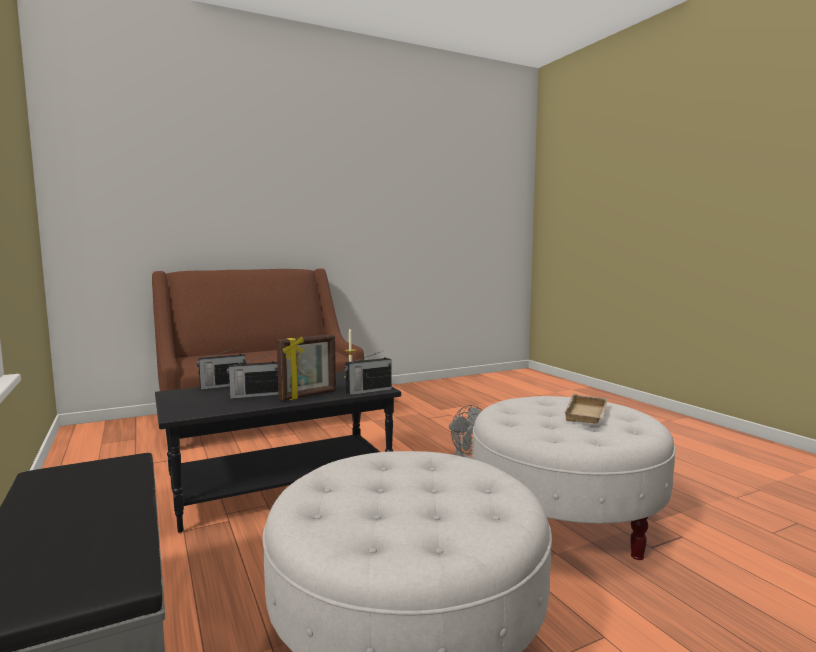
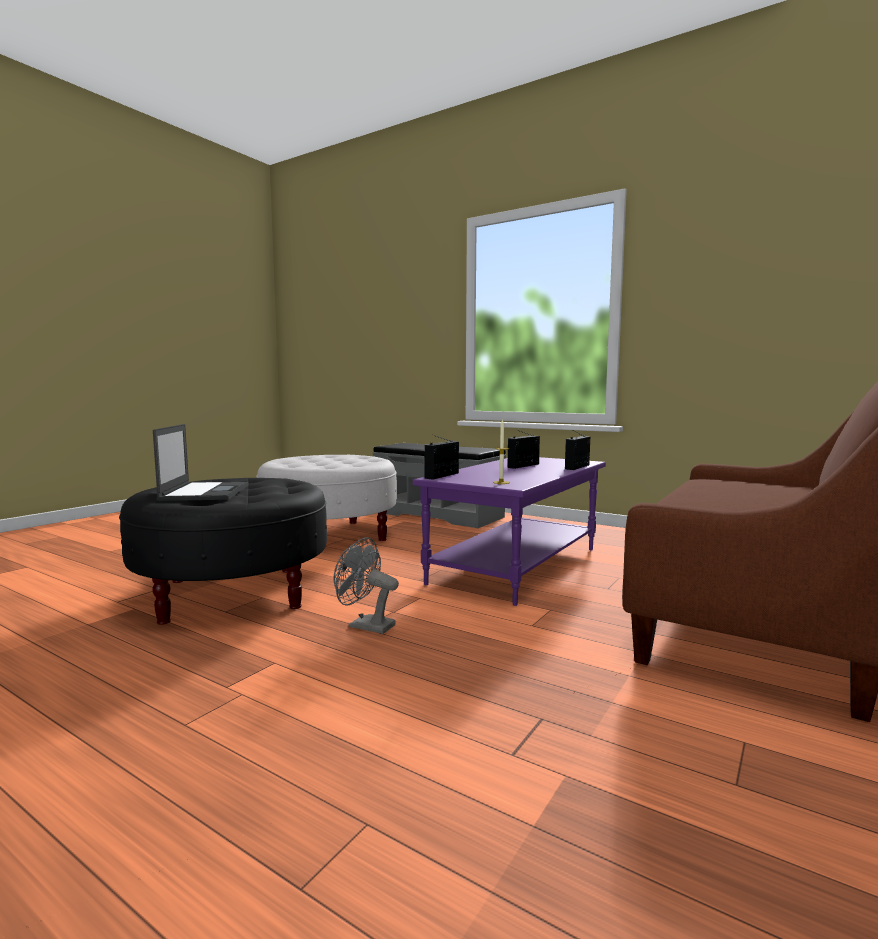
camera: 150 degrees right, 0 degrees up
black coffee table [155,371,401,533] -> purple coffee table [413,457,606,606]
picture frame [277,334,336,401] -> none
white ottoman [472,396,676,560] -> black ottoman [119,478,327,625]
beige tray [564,394,608,424] -> laptop [153,424,249,501]

